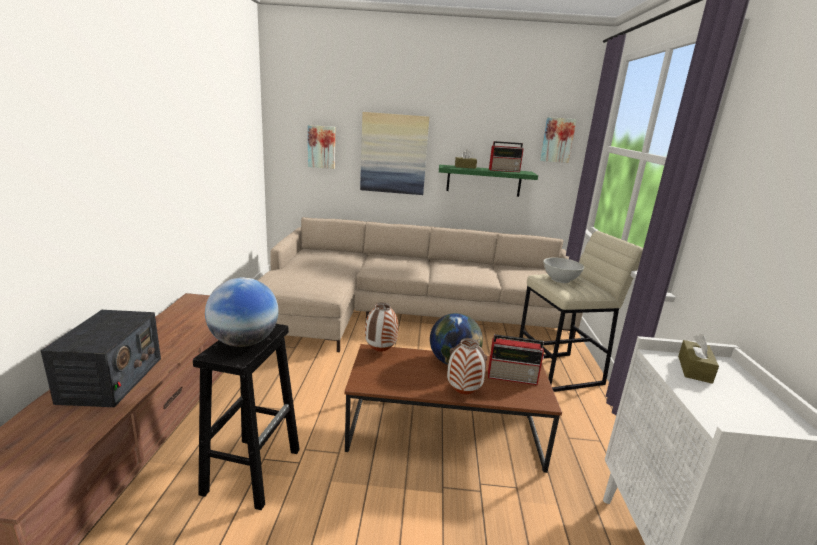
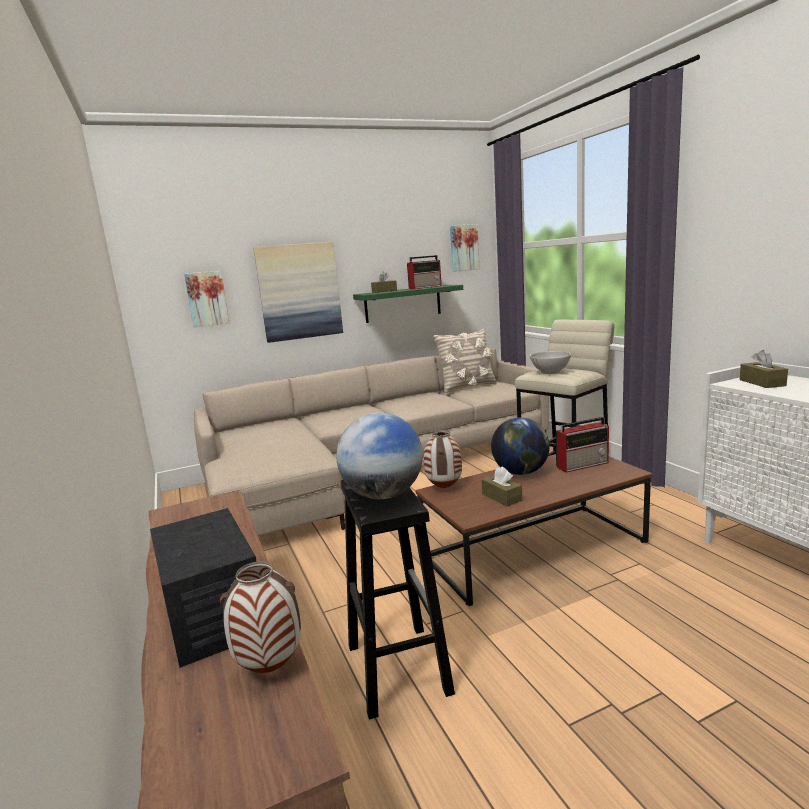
camera: 25 degrees left, 5 degrees down
vase [447,338,487,394] -> vase moved to [220,561,301,673]
none -> beige pillow [433,329,497,393]
none -> brown tissue box [482,466,522,506]

